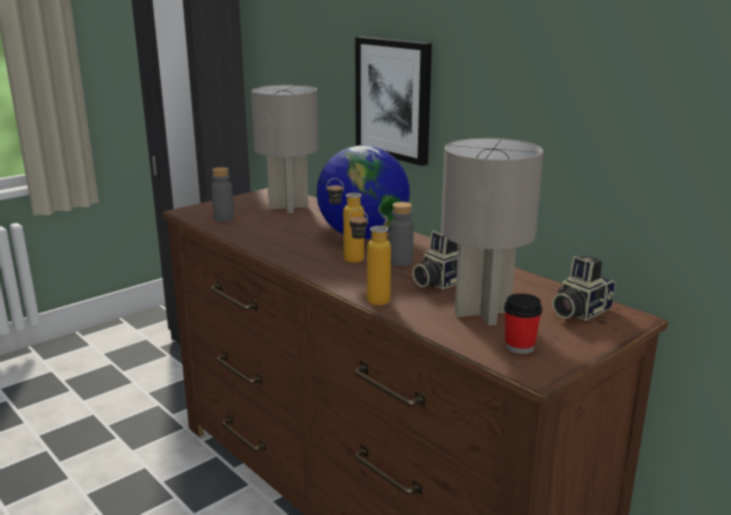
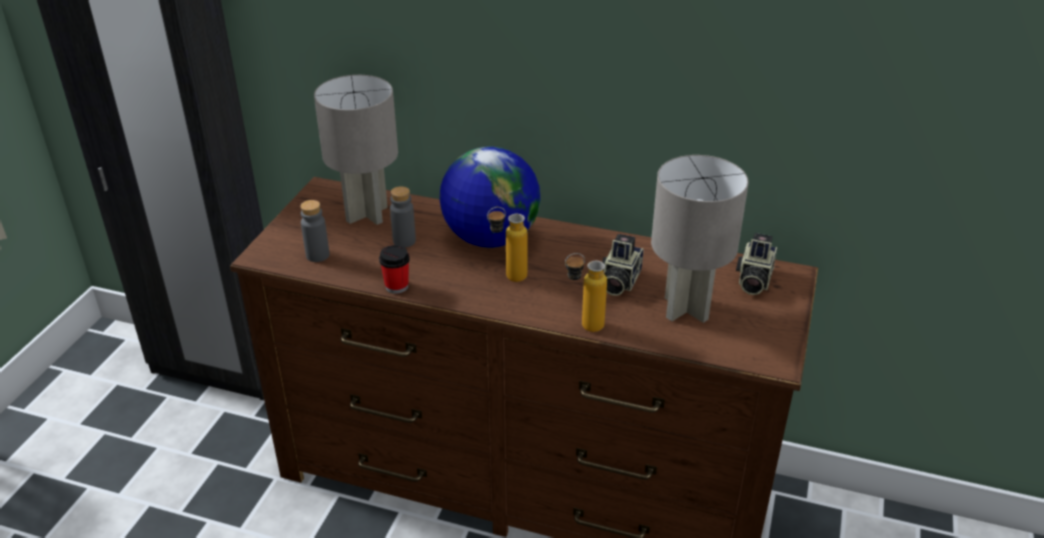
camera: 30 degrees left, 15 degrees up
picture [355,37,432,166] -> none
grey bottle [390,202,414,266] -> grey bottle moved to [390,186,416,247]
cup [504,293,542,354] -> cup moved to [379,245,410,294]

